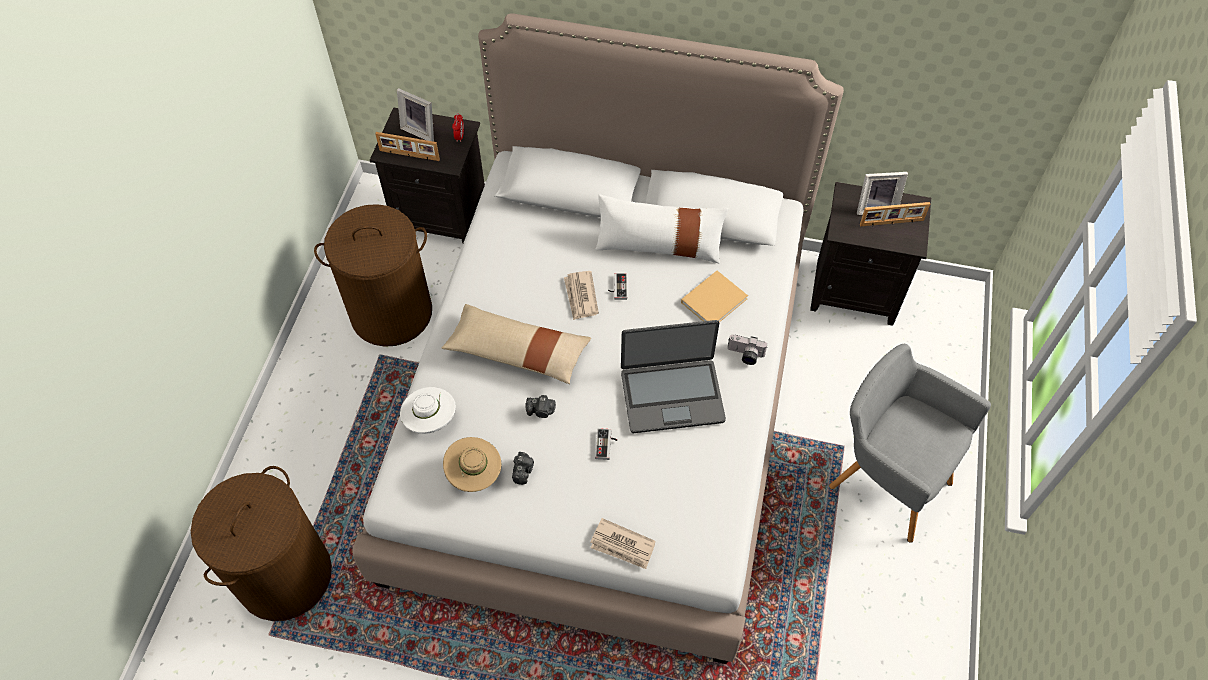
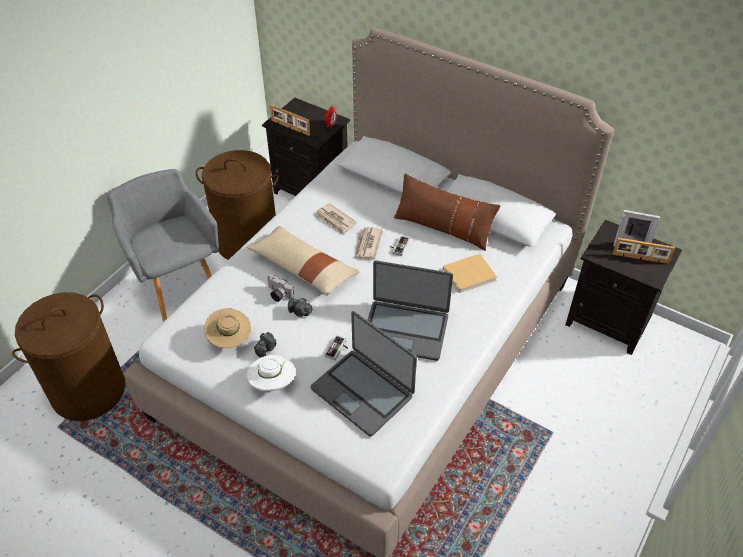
camera: 20 degrees right, 10 degrees down
picture frame [397,88,434,142] -> none
white hat [400,387,456,434] -> white hat moved to [247,355,295,391]
newspaper [590,518,656,569] -> newspaper moved to [315,203,357,235]
white pillow [595,194,728,263] -> brown pillow [394,173,500,251]
camera [727,334,768,365] -> camera moved to [267,274,294,302]
grey armchair [829,344,991,543] -> grey armchair moved to [107,169,219,322]
none -> laptop [311,311,417,437]

